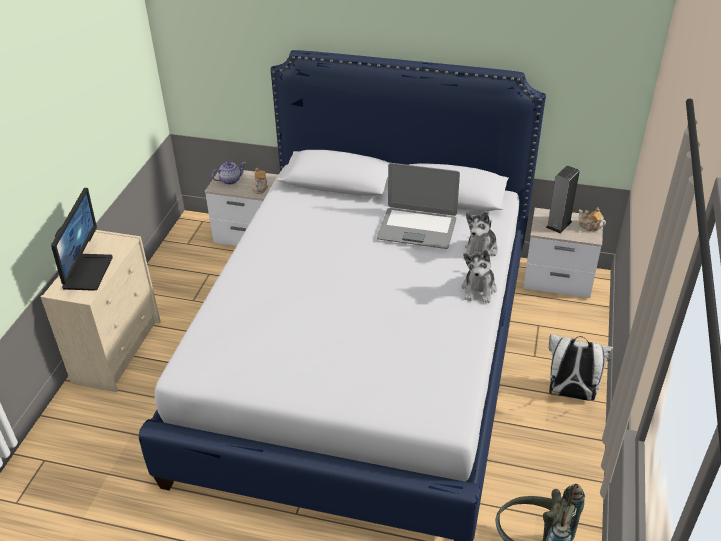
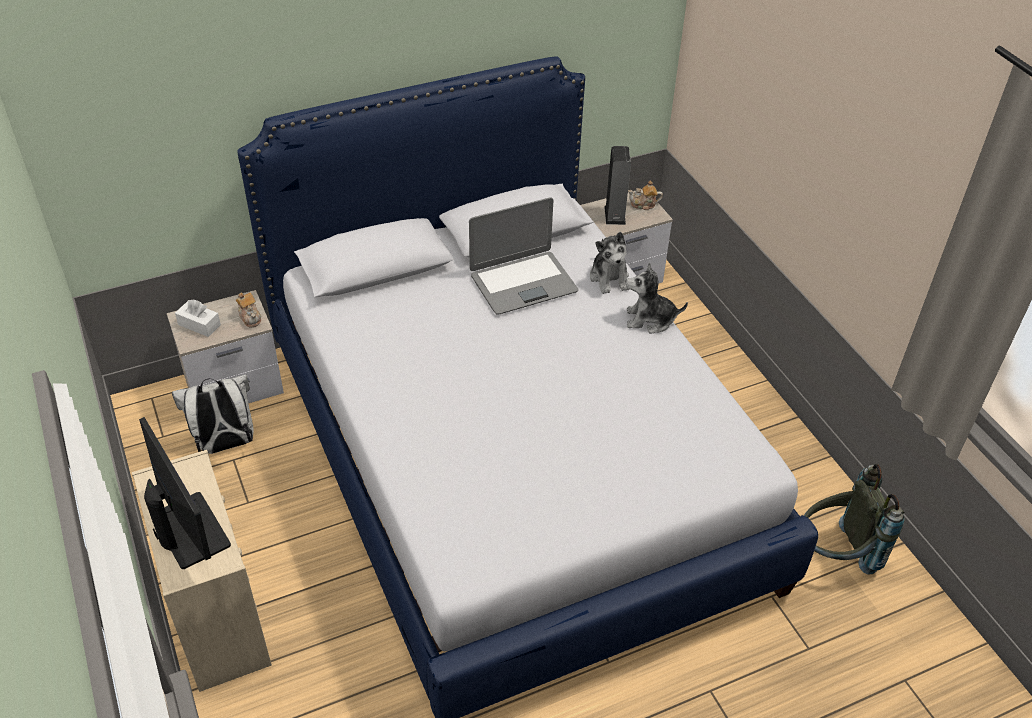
camera: 40 degrees left, 5 degrees up
teapot [212,162,246,185] -> white tissue box [175,299,221,337]
plush toy [462,250,497,303] -> plush toy turned 120 degrees clockwise [626,263,688,334]
white backpack [549,334,613,400] -> white backpack moved to [172,374,254,454]

